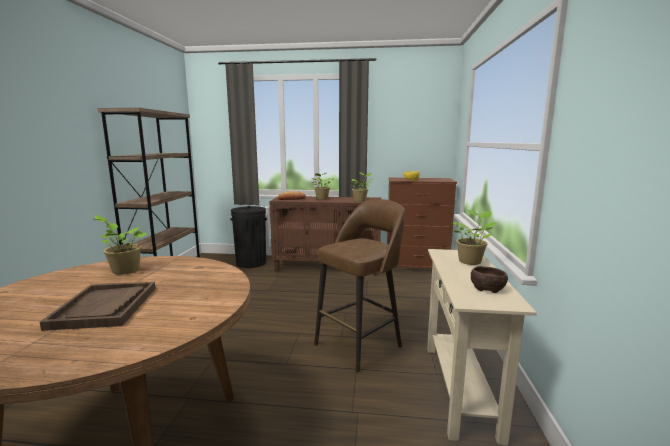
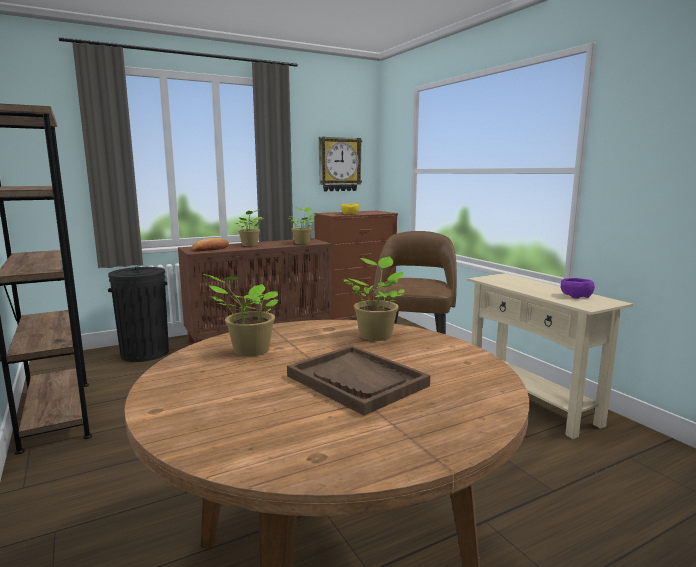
camera: 35 degrees left, 0 degrees up
potted plant [451,210,498,265] -> potted plant moved to [344,256,404,341]
brown bowl [471,266,508,293] -> purple bowl [561,278,595,299]
none -> wall clock [319,137,362,192]

